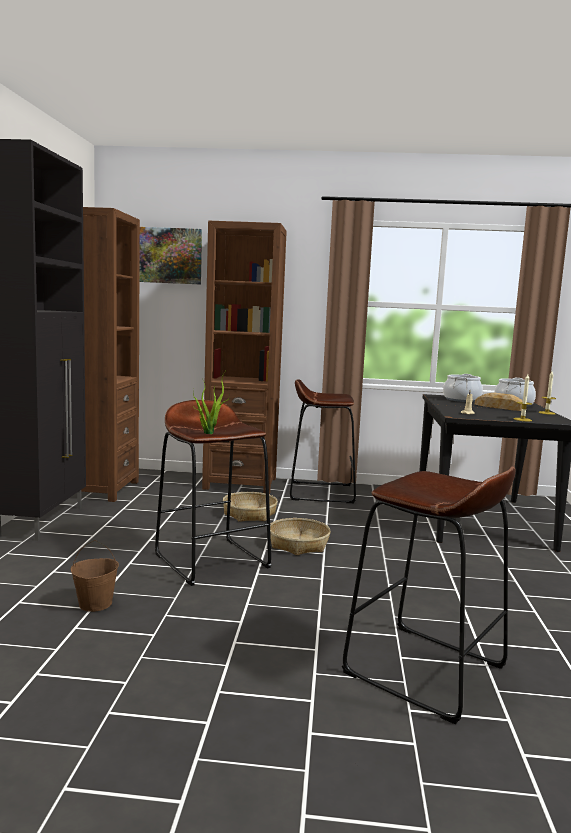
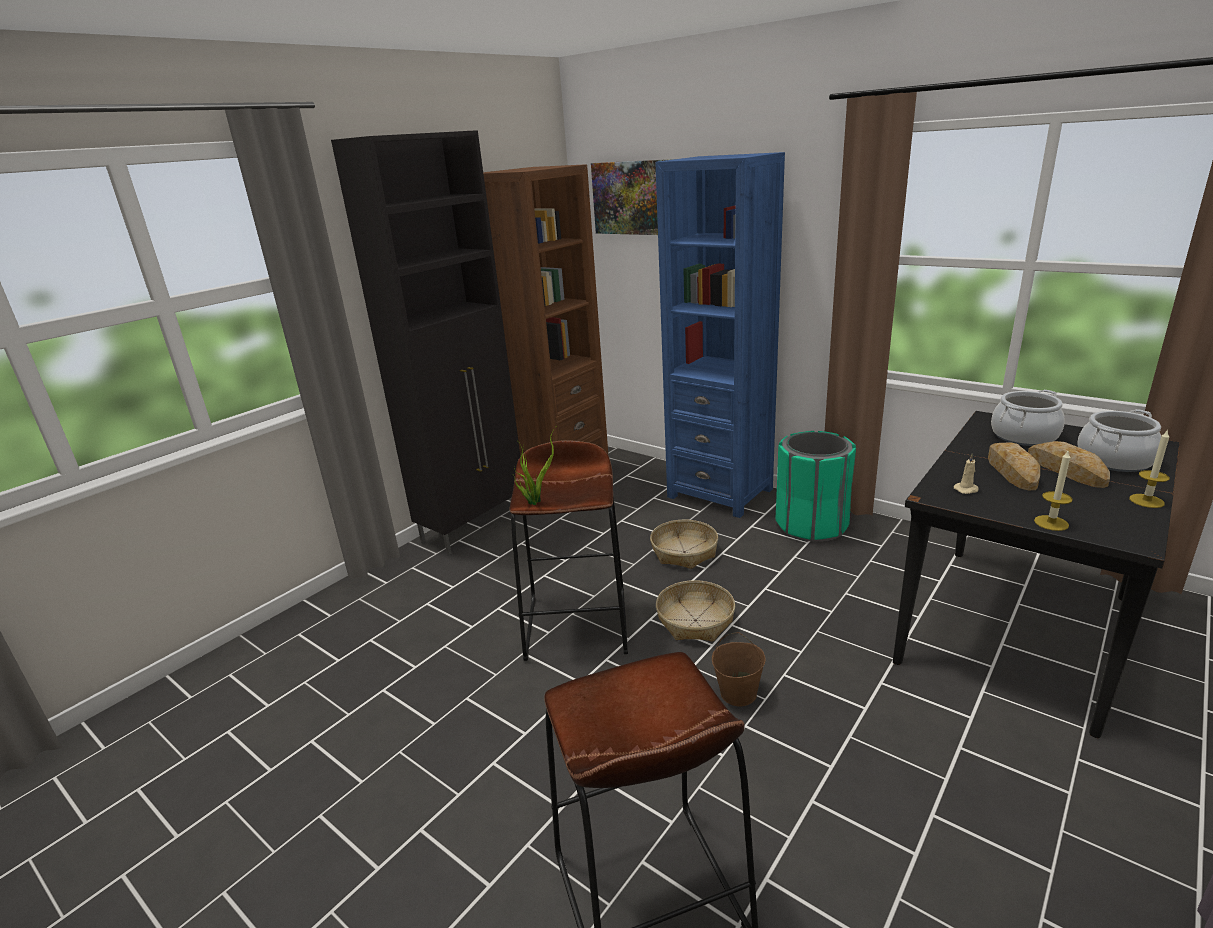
camera: 35 degrees right, 15 degrees up
brown bucket [71,540,119,612] -> brown bucket moved to [712,632,766,707]
brown bookcase [202,221,287,494] -> blue bookcase [655,152,785,518]
brown stool [290,379,356,503] -> green trash can [776,431,856,542]
none -> bread [988,442,1040,490]

